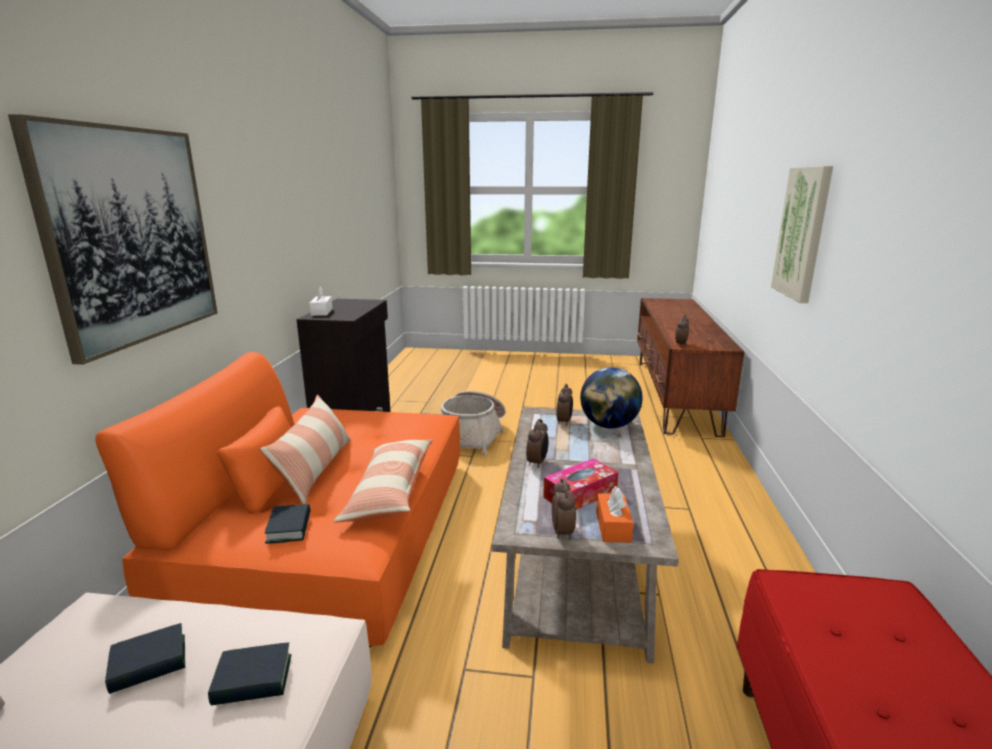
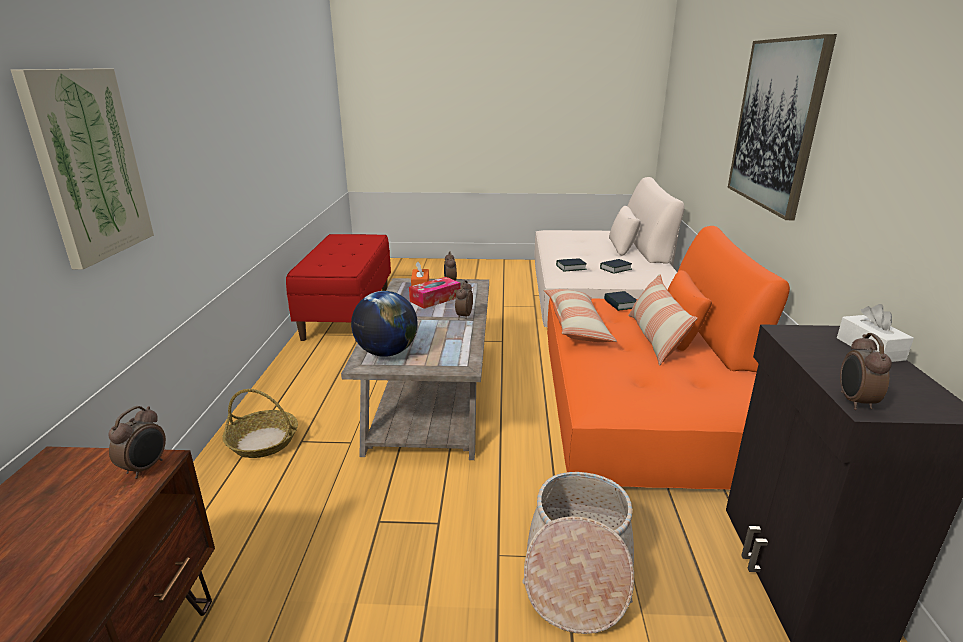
camera: 175 degrees right, 5 degrees up
alarm clock [556,384,573,426] -> alarm clock moved to [840,333,892,410]
none -> basket [222,389,298,458]

